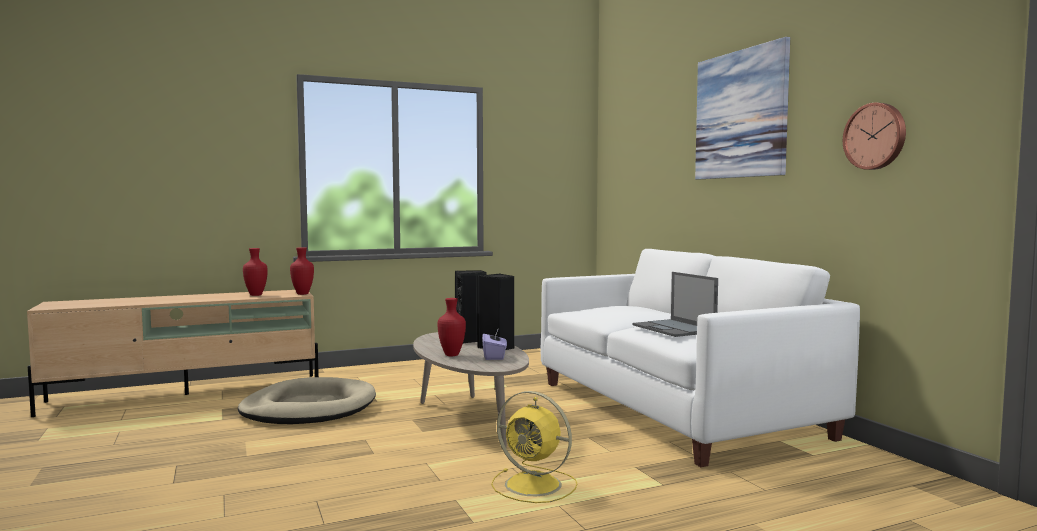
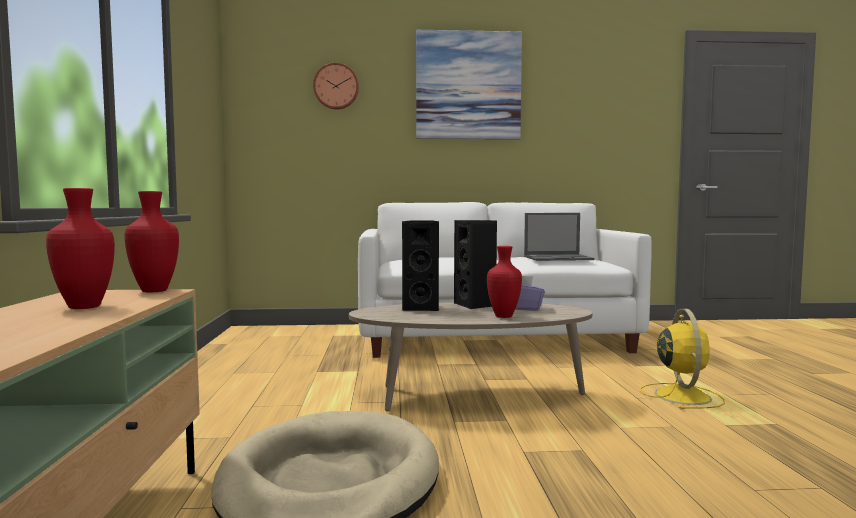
camera: 70 degrees left, 0 degrees up
yellow fan [491,391,577,503] -> yellow fan turned 45 degrees counterclockwise [640,309,725,410]
wall clock [843,103,906,170] -> wall clock moved to [313,63,359,110]

